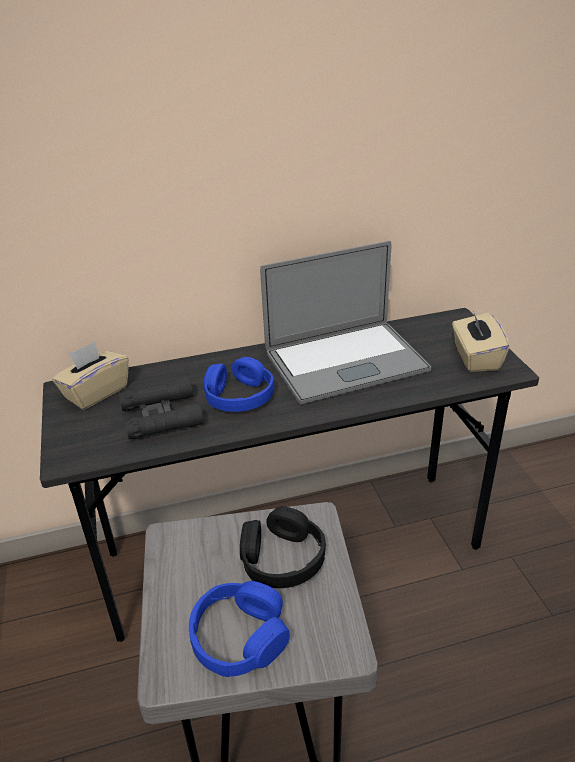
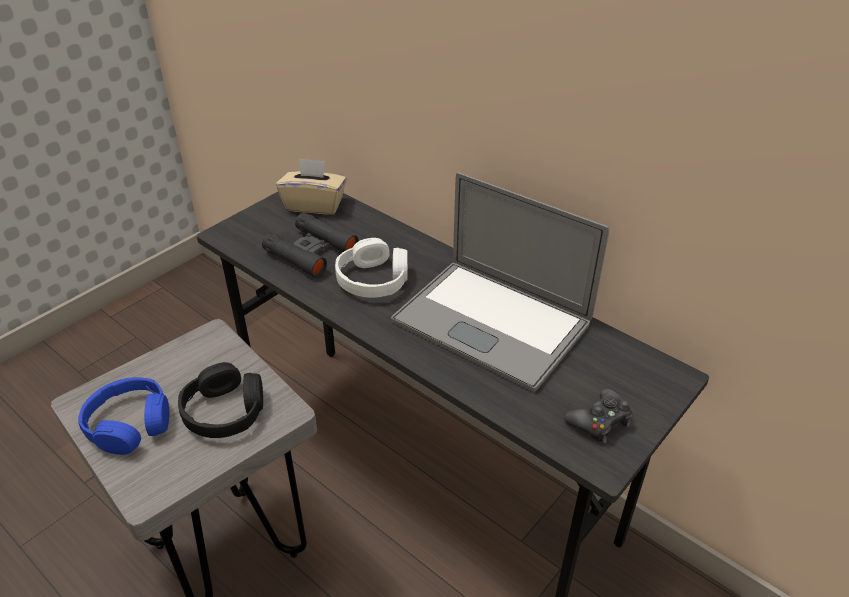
camera: 55 degrees right, 5 degrees up
blue headphones [204,357,275,412] -> white headphones [335,238,408,298]
beige tissue box [452,311,509,372] -> black game controller [564,389,633,444]

